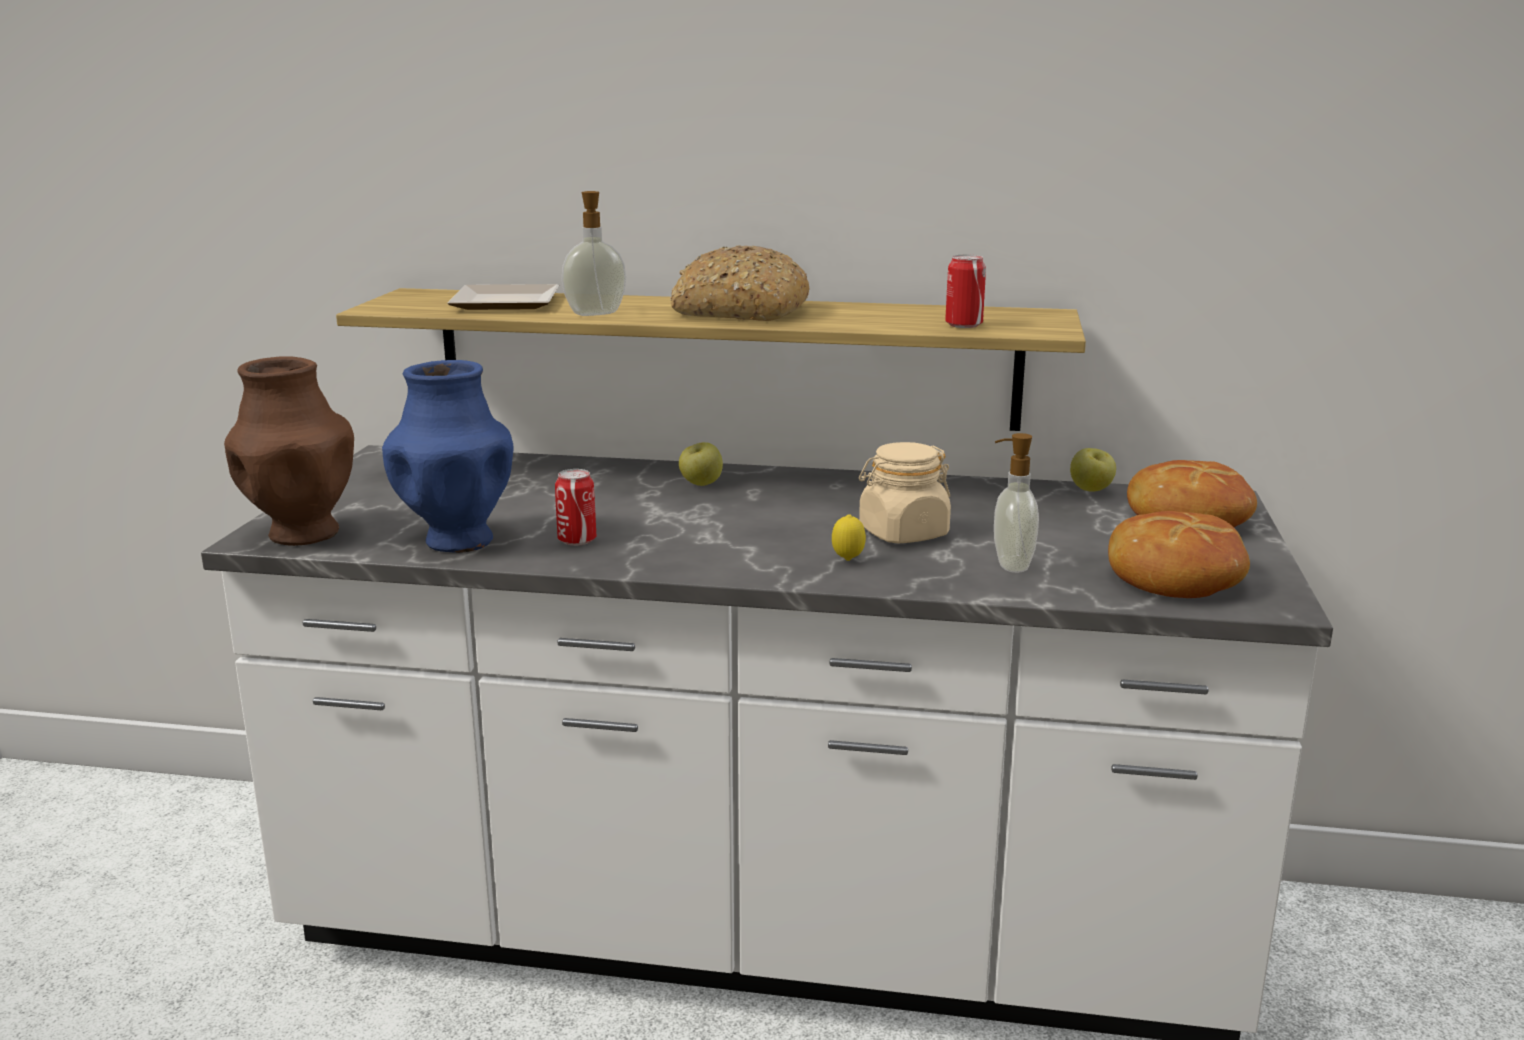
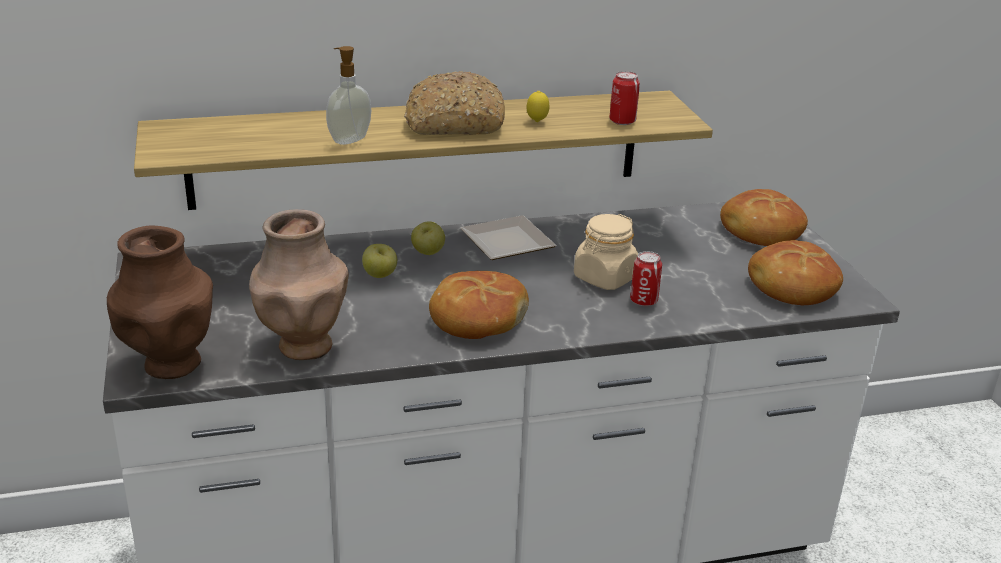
camera: 25 degrees left, 10 degrees up
blue vase [382,360,514,553] -> brown vase [249,209,349,360]
plate [447,284,559,310] -> plate moved to [460,215,557,260]
can [555,469,596,546] -> can moved to [630,251,662,306]
lemon [832,514,866,561] -> lemon moved to [527,91,549,122]
soap dispenser [994,433,1039,573] -> none
apple [1070,448,1116,492] -> apple moved to [362,244,397,278]
none -> bread [429,271,529,339]

